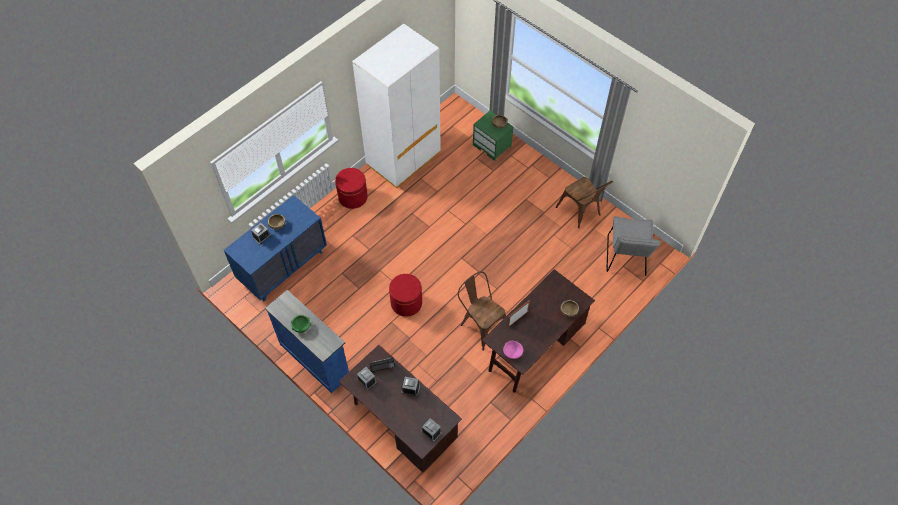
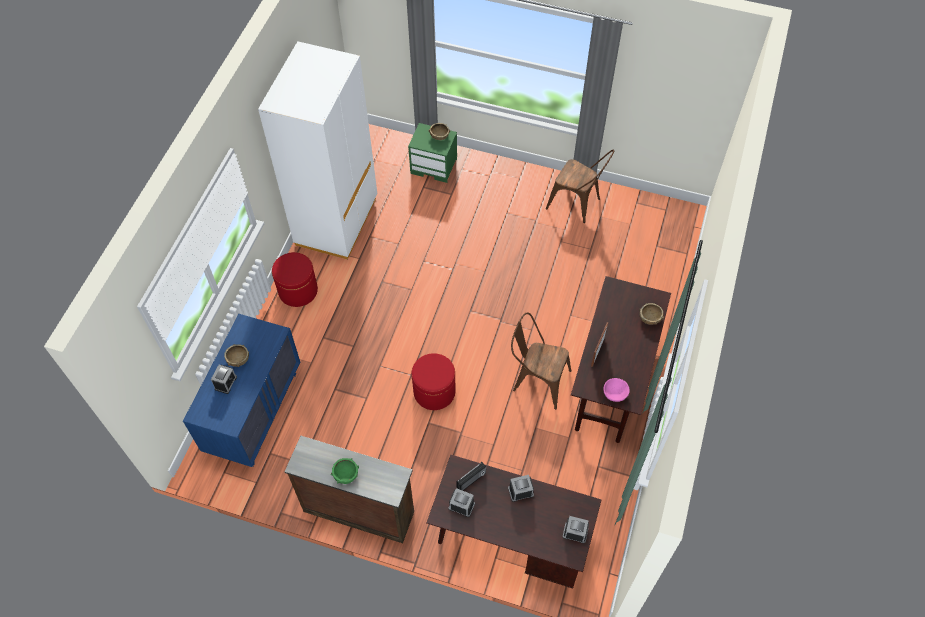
camera: 25 degrees left, 0 degrees up
blue dresser [265,290,349,393] -> brown dresser [285,436,414,543]
grey chair [606,216,661,276] -> none

